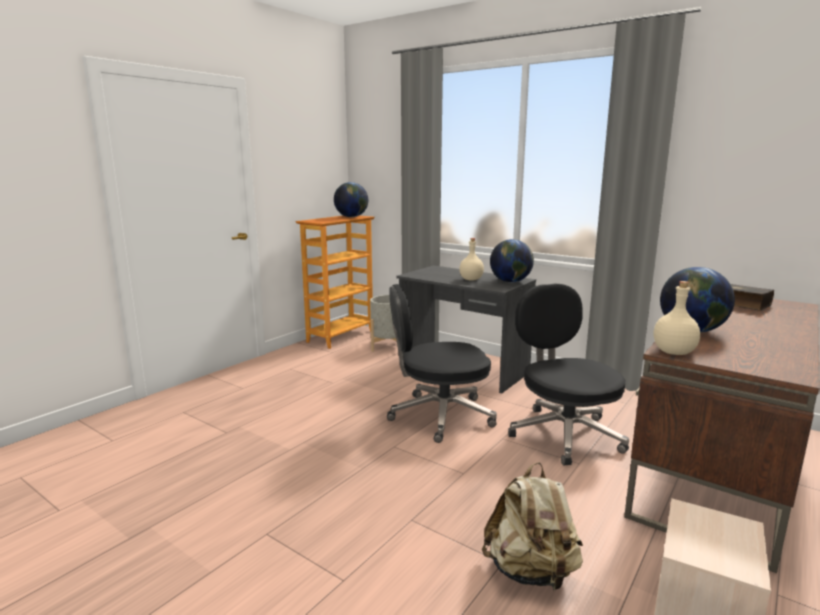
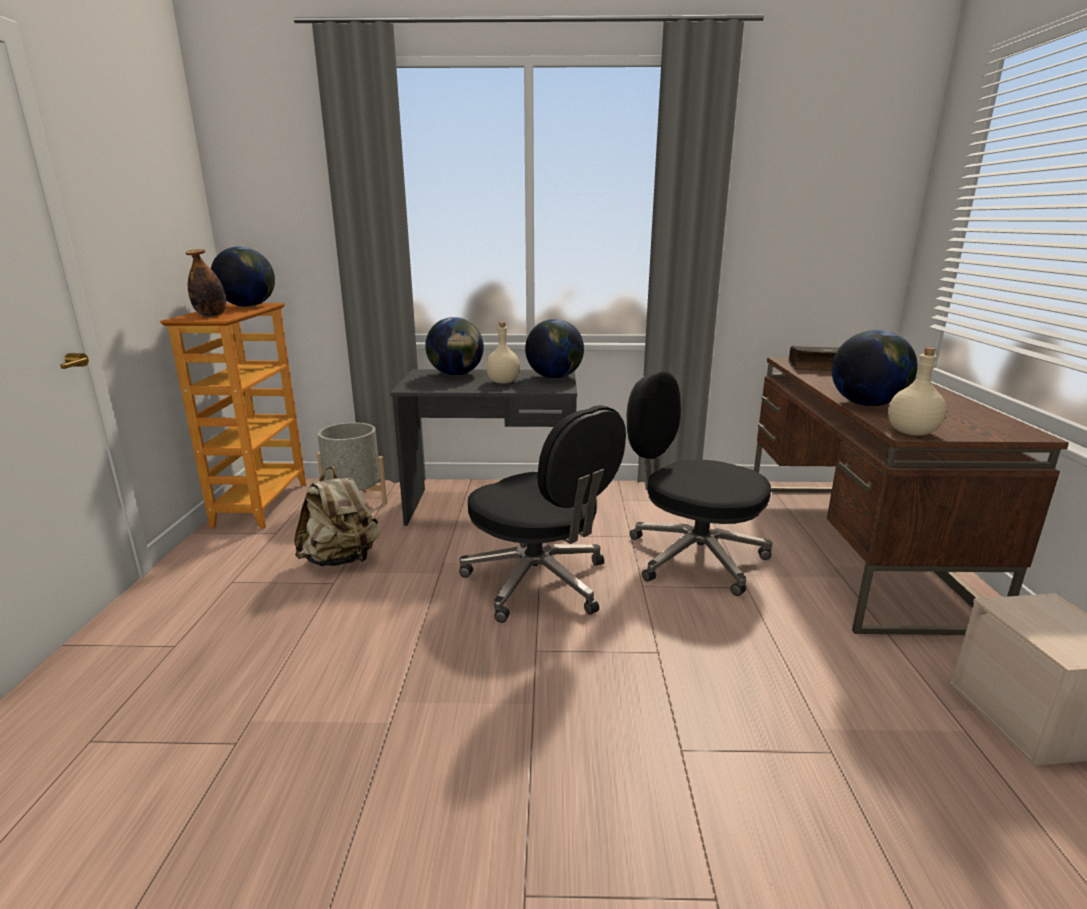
camera: 35 degrees left, 5 degrees up
black office chair [387,284,497,443] -> black office chair turned 90 degrees counterclockwise [459,405,626,623]
beige backpack [482,462,583,592] -> beige backpack moved to [294,467,380,566]
none -> bottle [185,249,226,317]
none -> globe [425,317,484,375]

